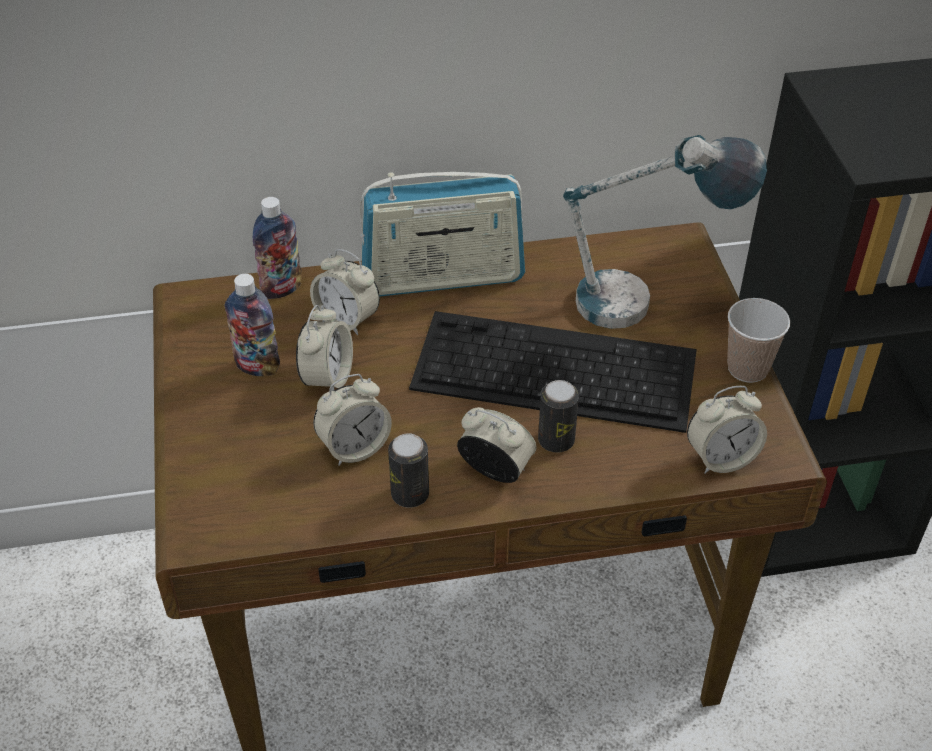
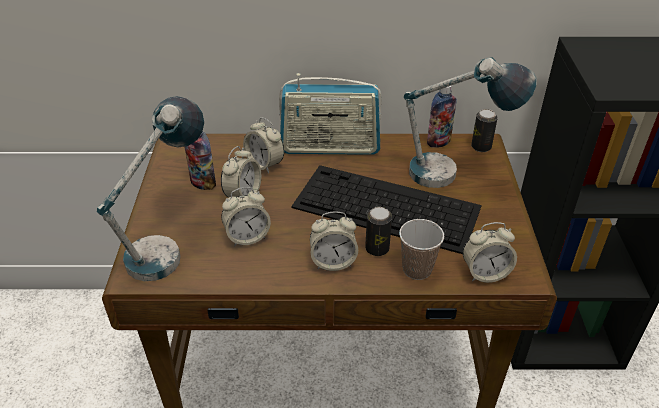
camera: 10 degrees right, 5 degrees down
bottle [253,197,301,299] -> bottle moved to [427,86,457,148]
can [388,433,429,508] -> can moved to [471,109,498,152]
alarm clock [457,407,537,483] -> alarm clock turned 135 degrees clockwise [310,211,358,271]
cup [727,298,790,383] -> cup moved to [399,219,444,280]
none -> table lamp [97,96,204,281]

